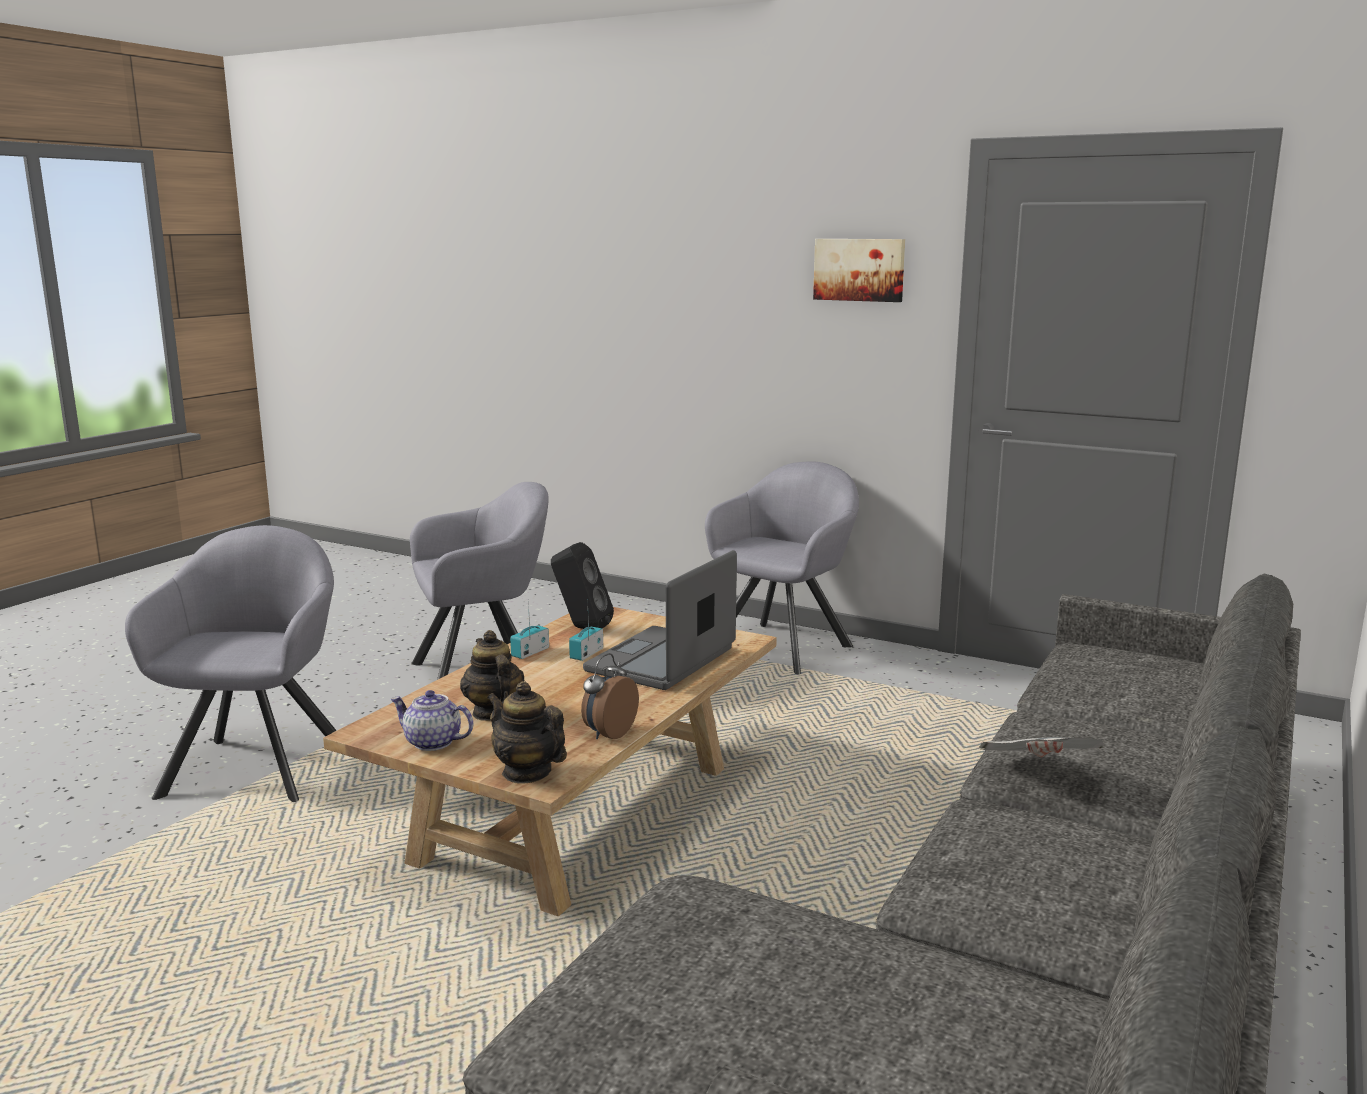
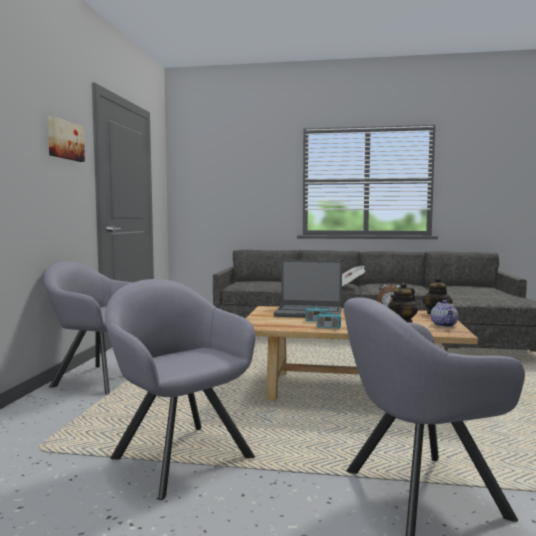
camera: 110 degrees left, 10 degrees down
black speaker [551,542,614,629] -> none

